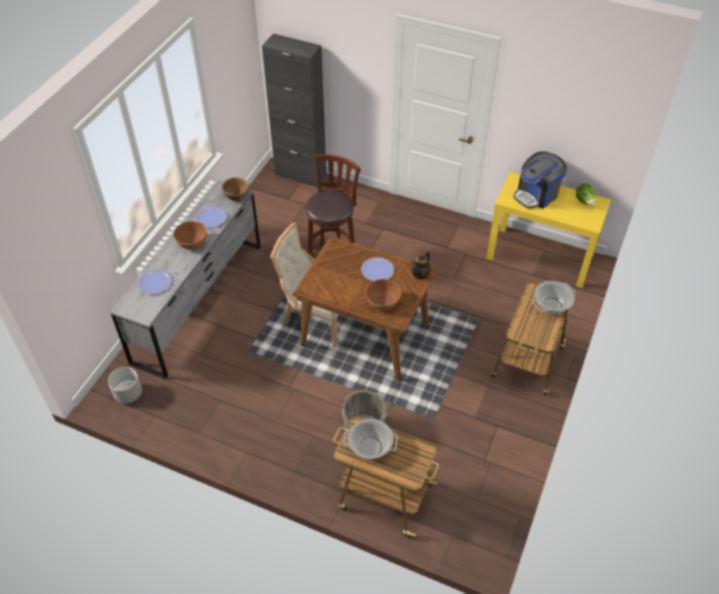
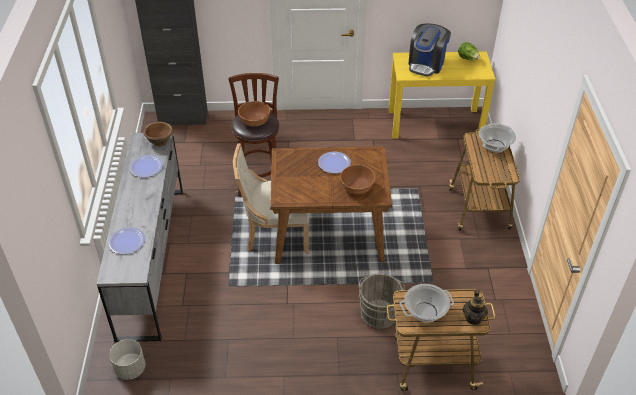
camera: 25 degrees left, 5 degrees down
brown bowl [173,221,207,249] -> brown bowl moved to [238,101,270,127]
teapot [411,251,430,280] -> teapot moved to [462,289,488,325]

